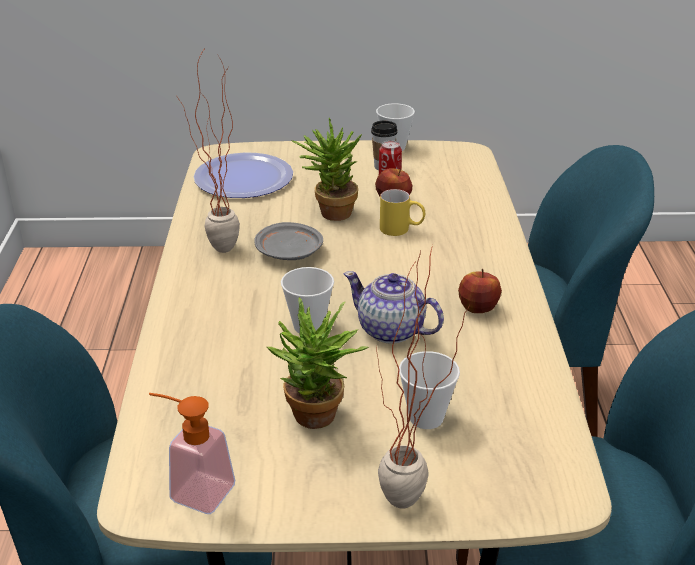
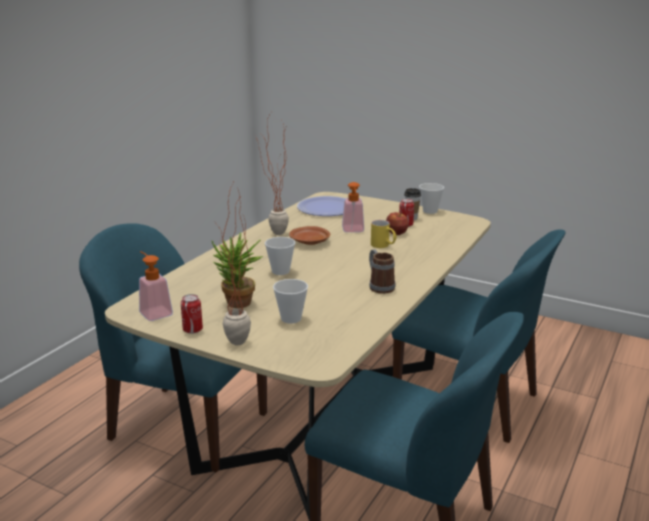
camera: 30 degrees right, 10 degrees down
grey plate [254,222,323,260] -> brown plate [289,226,330,245]
potted plant [291,118,362,221] -> soap dispenser [342,182,364,232]
teapot [344,271,444,344] -> none
apple [458,269,502,313] -> mug [369,249,395,294]
none -> can [181,294,203,334]

